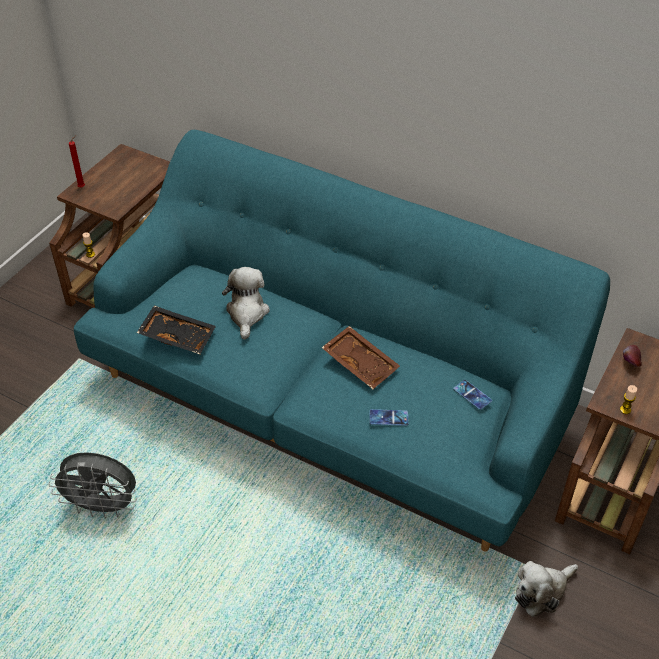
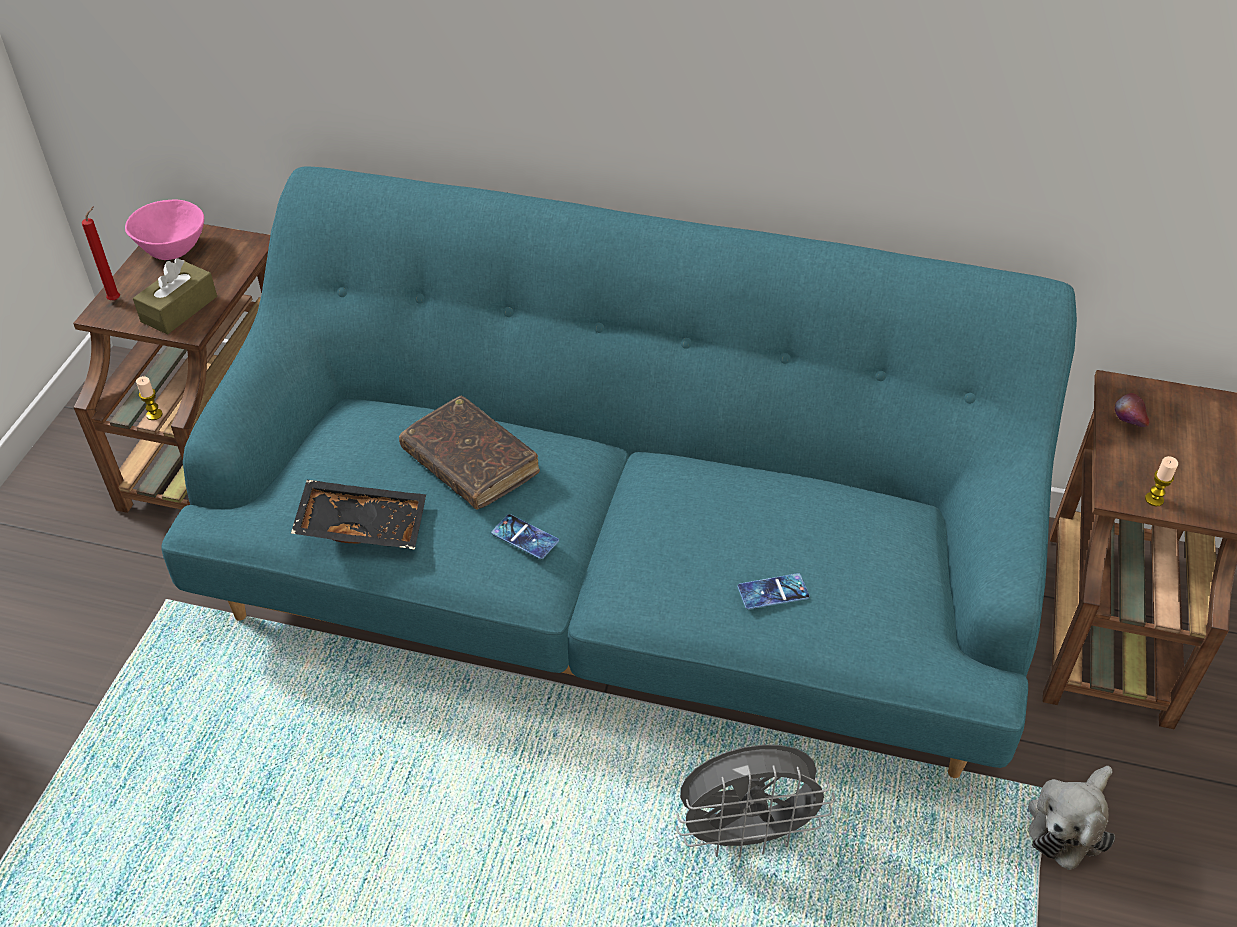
camera: 15 degrees left, 0 degrees up
grey fan [48,452,137,519] -> grey fan moved to [676,745,835,858]
plush toy [222,267,270,340] -> brown book [399,395,540,510]
brown tray [322,326,400,389] -> none
phone [453,380,492,410] -> phone moved to [491,514,559,559]
none -> pink bowl [125,200,204,260]
none -> brown tissue box [133,258,217,334]

